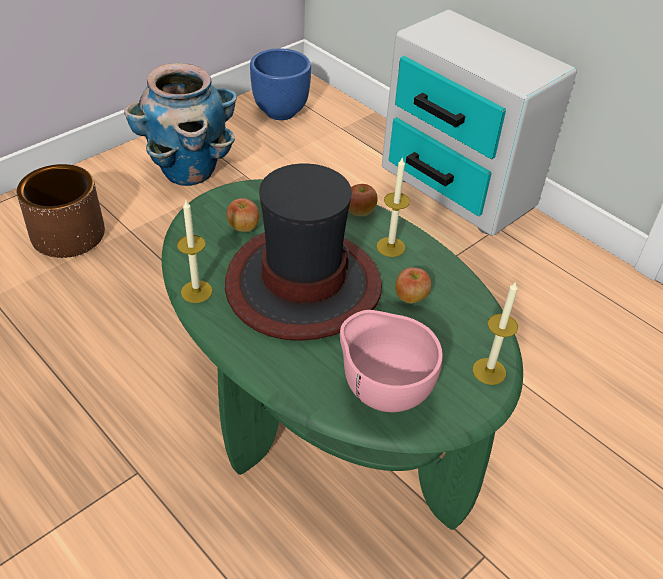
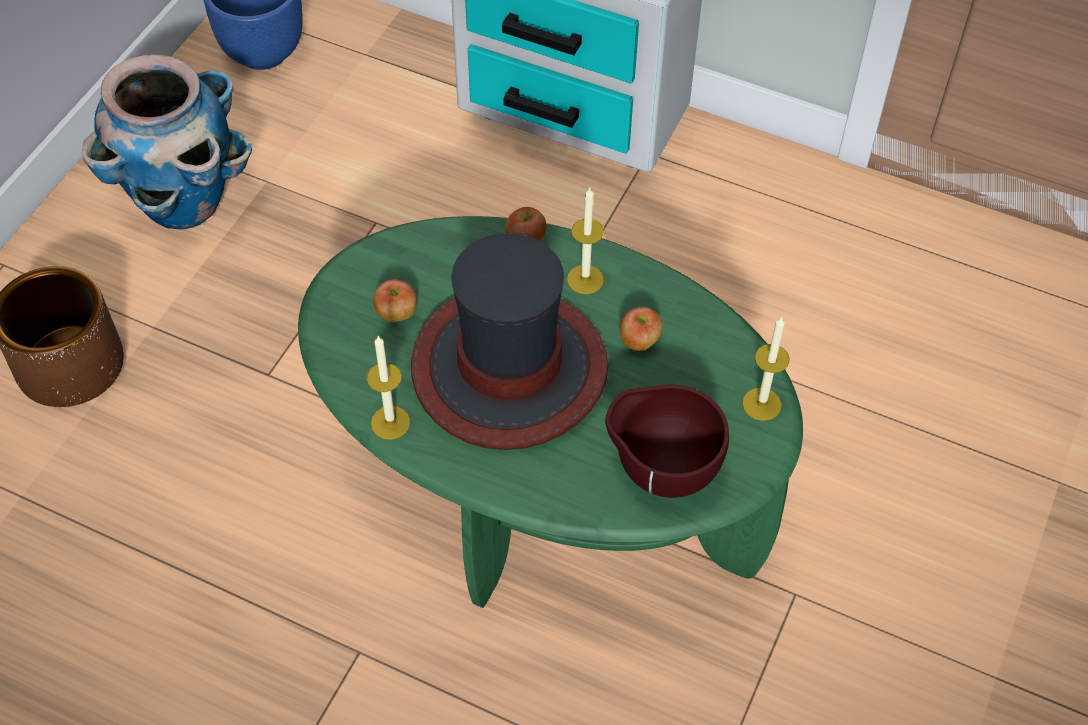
camera: 20 degrees left, 10 degrees up
pink bowl [340,310,442,412] -> brown bowl [605,384,729,498]

